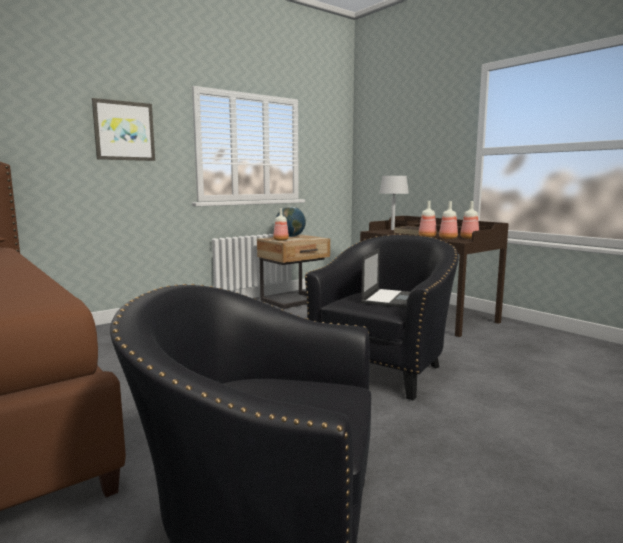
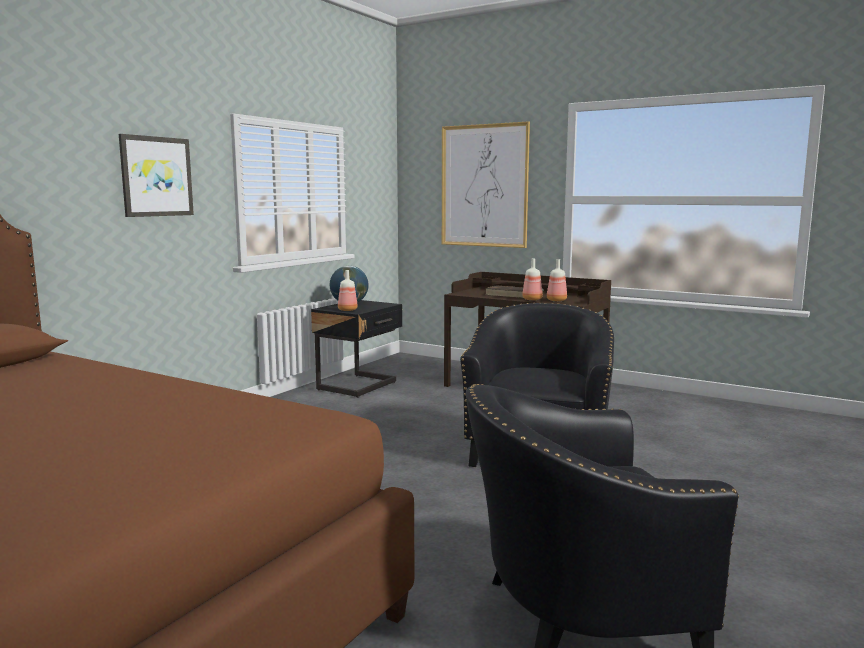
camera: 20 degrees left, 0 degrees up
beige nightstand [257,235,330,310] -> black nightstand [311,300,402,398]
laptop [361,248,410,308] -> none
grey table lamp [379,176,409,230] -> none
bottle [460,201,479,239] -> none
none -> picture [442,121,530,248]

